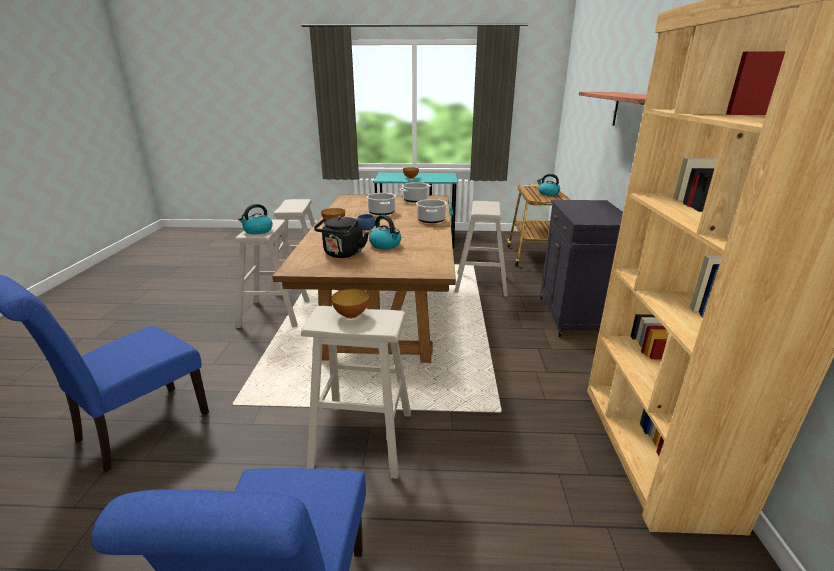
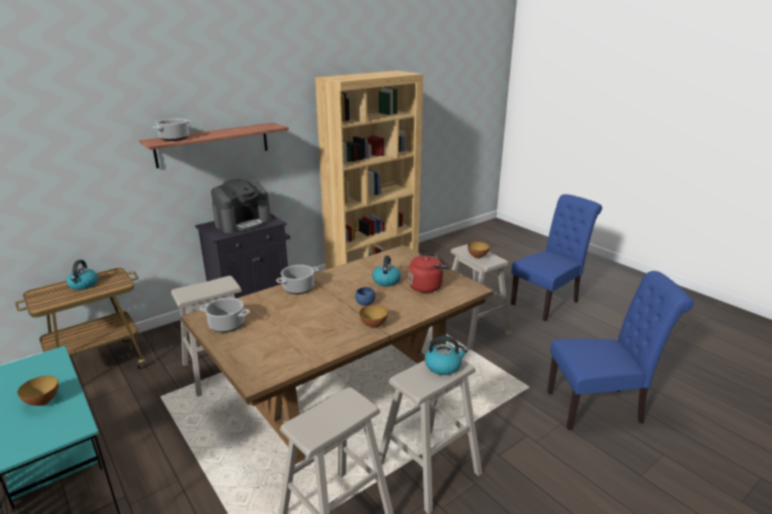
camera: 130 degrees left, 0 degrees up
black kettle [314,216,368,258] -> red kettle [408,253,450,293]
cooking pot [367,193,396,215] -> cooking pot moved to [152,118,191,141]
none -> coffee machine [211,179,271,233]

